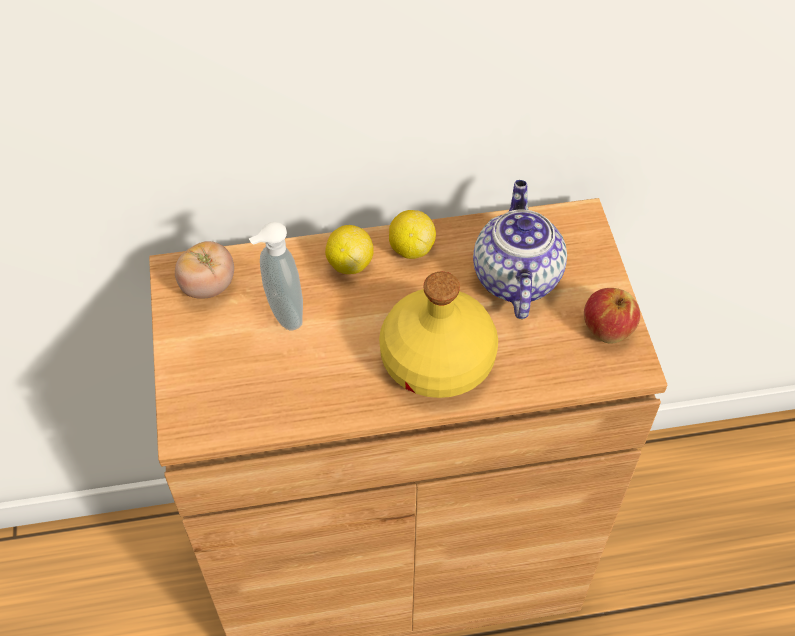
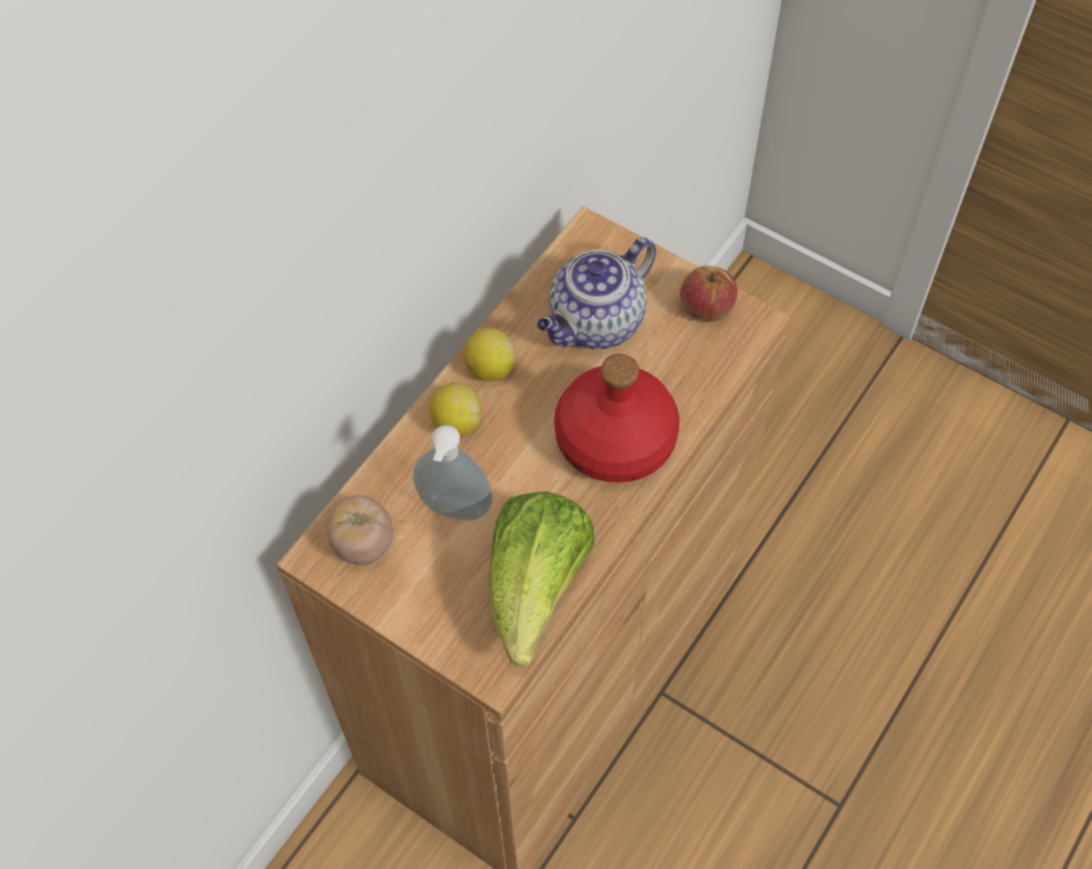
camera: 45 degrees left, 5 degrees up
yellow bottle [379,272,498,398] -> red bottle [554,354,680,483]
teapot [473,180,567,319] -> teapot turned 90 degrees counterclockwise [537,237,656,349]
none -> lettuce [489,491,595,666]

